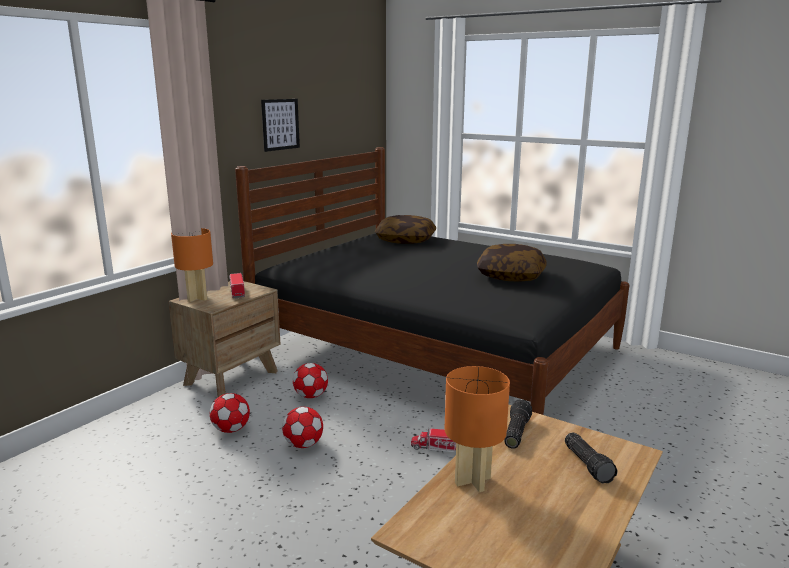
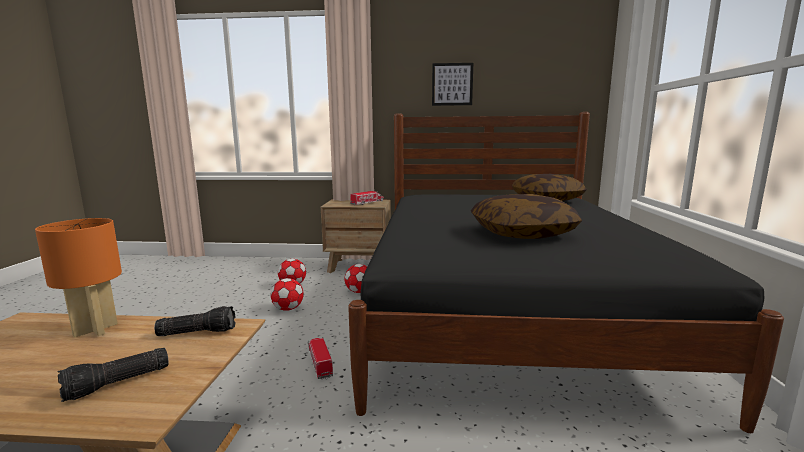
camera: 60 degrees right, 5 degrees down
orange table lamp [171,228,213,302] -> none

